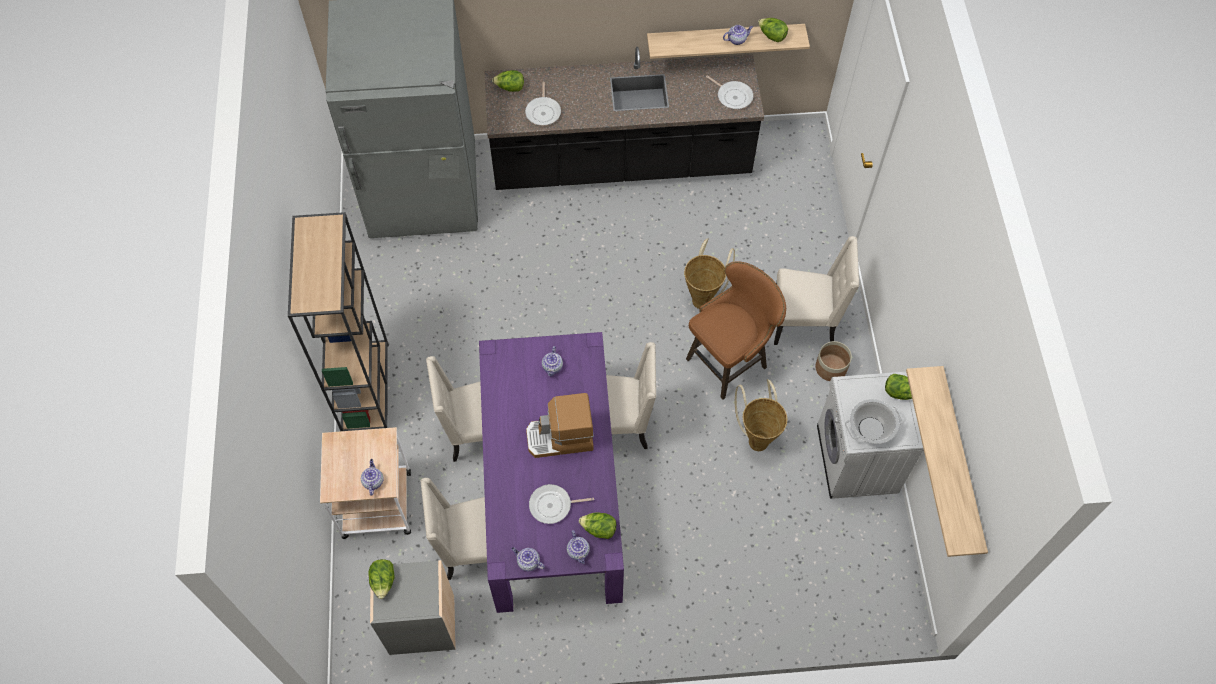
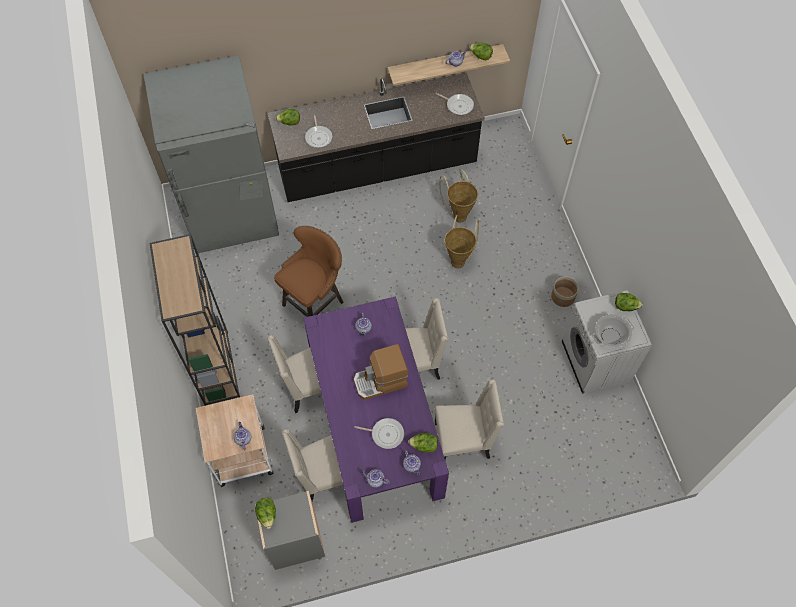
camera: 10 degrees left, 0 degrees up
frying pan [529,484,594,524] -> frying pan turned 150 degrees counterclockwise [354,418,404,449]
brown stool [686,261,786,400] -> brown stool moved to [274,226,344,317]
basket [735,379,788,451] -> basket moved to [439,169,478,223]
beige chair [774,236,859,345] -> beige chair moved to [435,379,504,460]
shelf [906,366,988,557] -> none

